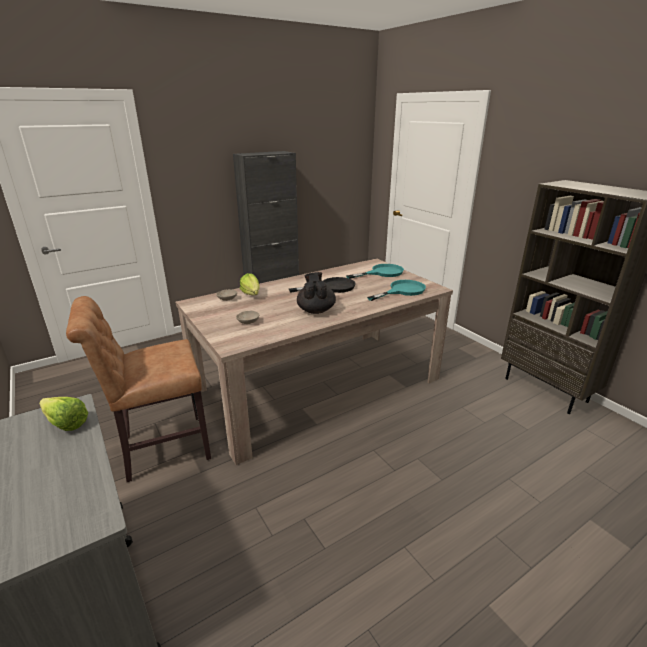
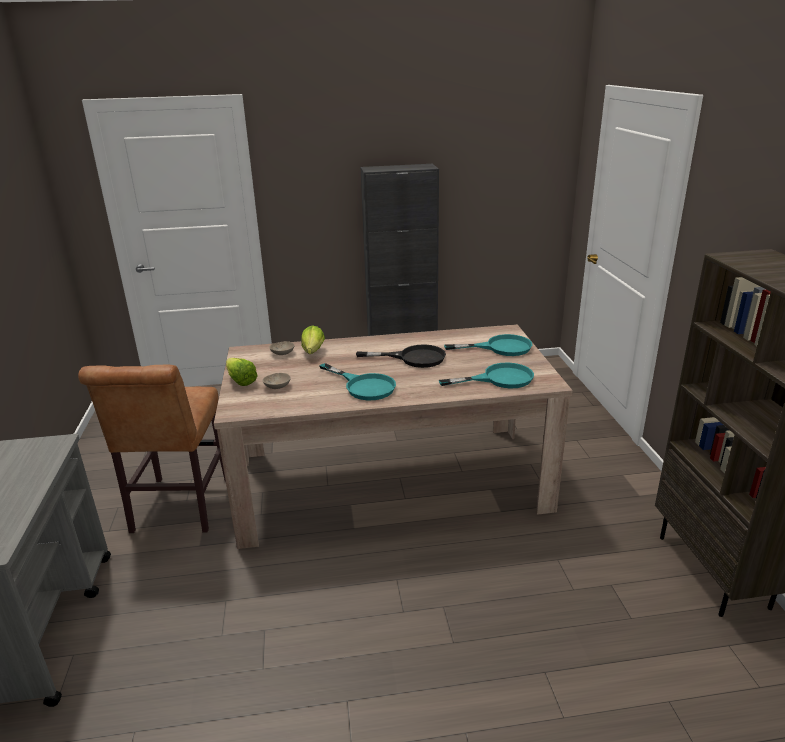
camera: 25 degrees right, 0 degrees up
lettuce [39,397,88,431] -> lettuce moved to [226,358,258,386]
brown chair [66,296,211,482] -> brown chair turned 90 degrees counterclockwise [78,365,226,533]
black teapot [297,272,336,314] -> turquoise frying pan [319,363,396,400]

